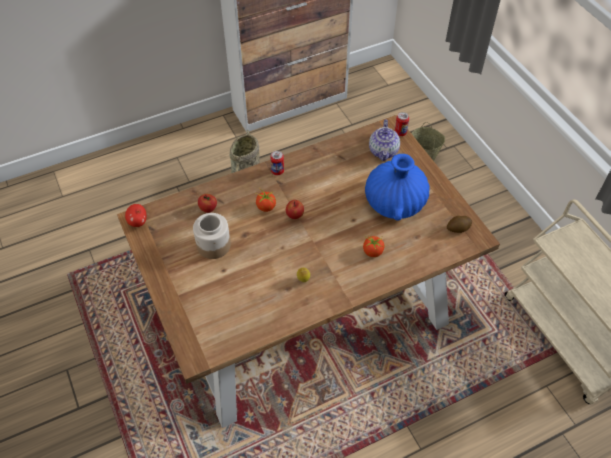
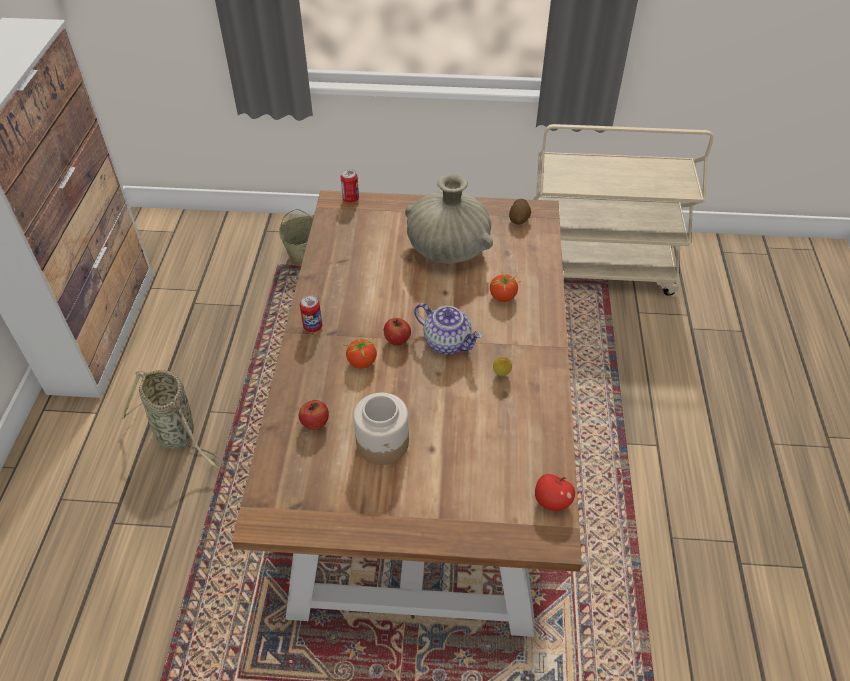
camera: 60 degrees left, 5 degrees down
apple [125,204,147,227] -> apple moved to [535,474,575,511]
blue vase [365,154,430,221] -> beige vase [405,173,493,264]
teapot [369,120,400,161] -> teapot moved to [414,303,483,354]

